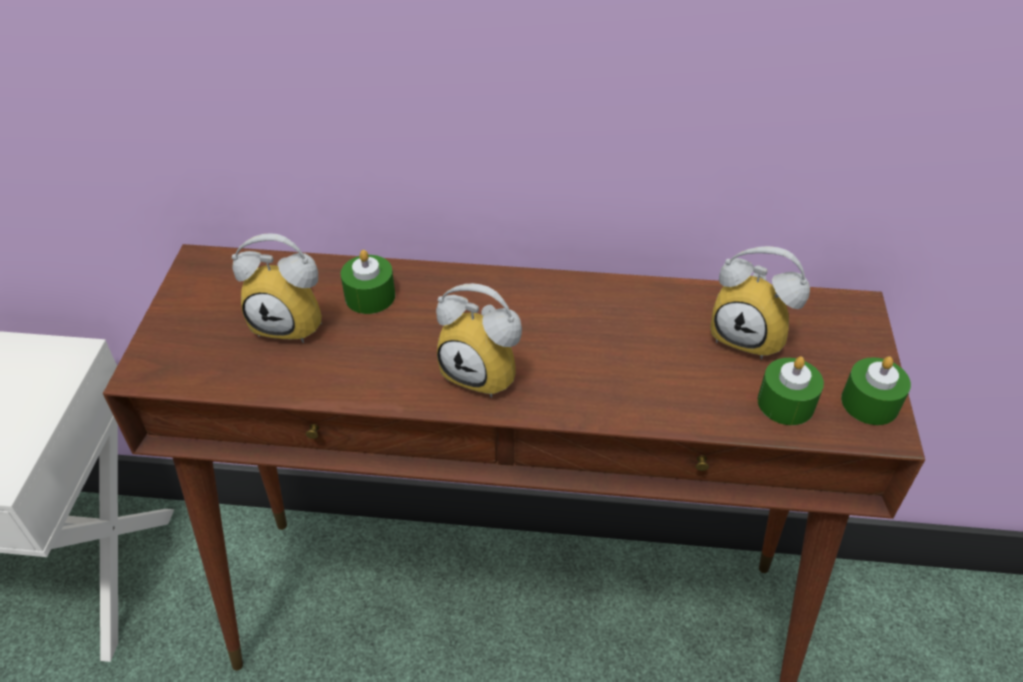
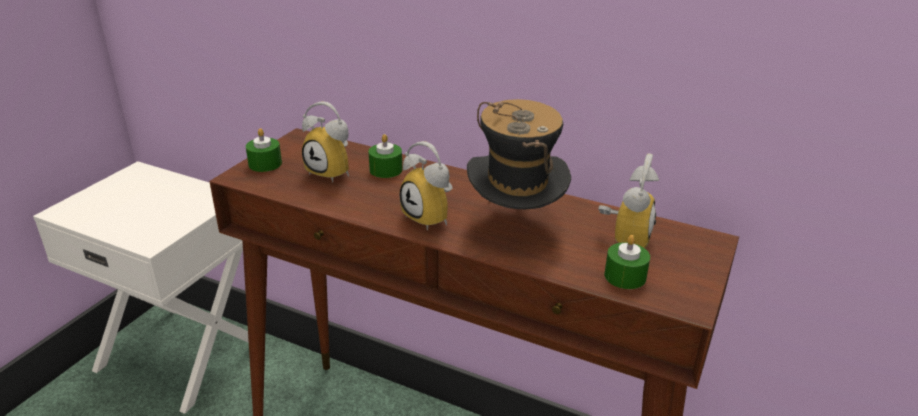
camera: 20 degrees right, 15 degrees down
alarm clock [710,246,810,360] -> alarm clock turned 120 degrees counterclockwise [598,153,659,248]
green candle [841,357,911,425] -> green candle moved to [246,128,282,172]
none -> hat [467,99,571,209]

